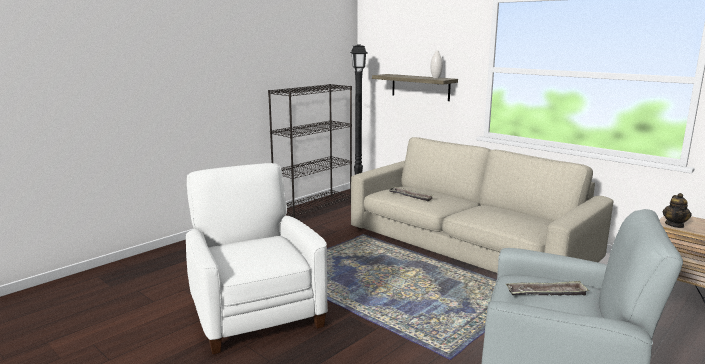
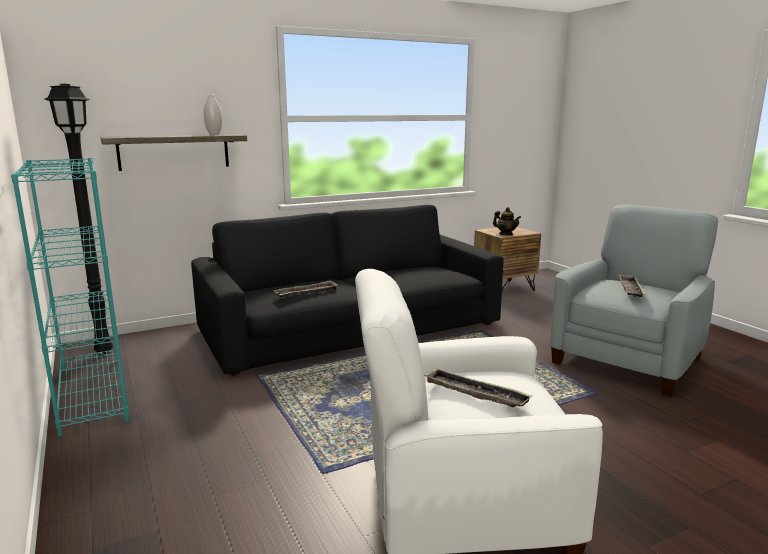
camera: 70 degrees left, 0 degrees up
black bookcase [268,84,352,218] -> turquoise bookcase [11,158,130,437]
beige sofa [351,137,613,273] -> black sofa [191,205,504,376]
none -> tray [424,368,532,407]

